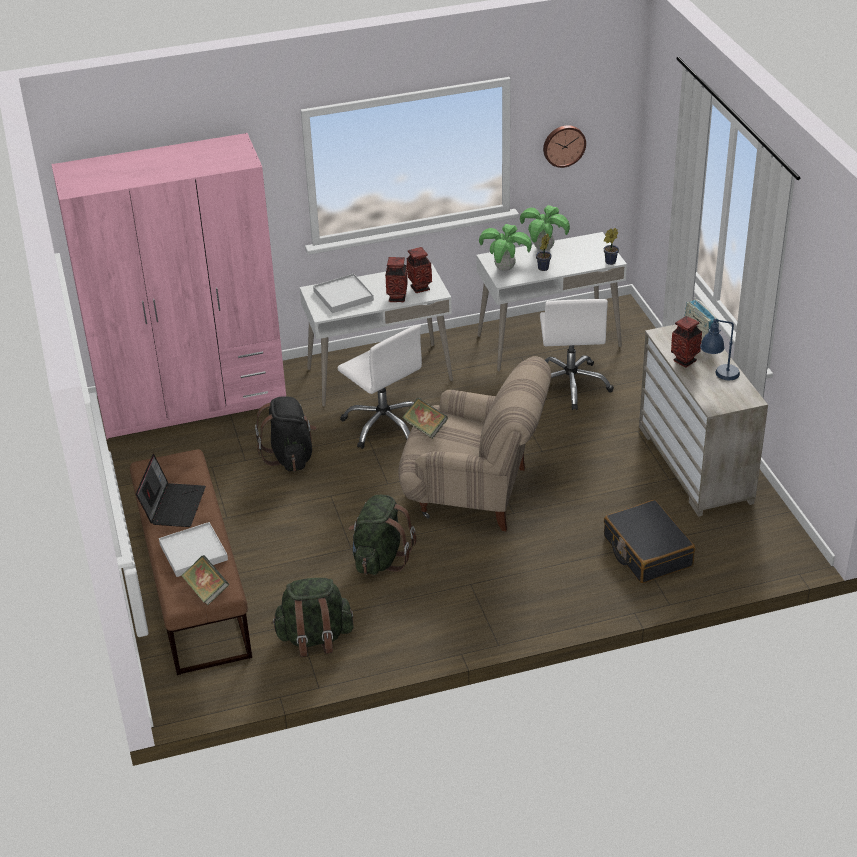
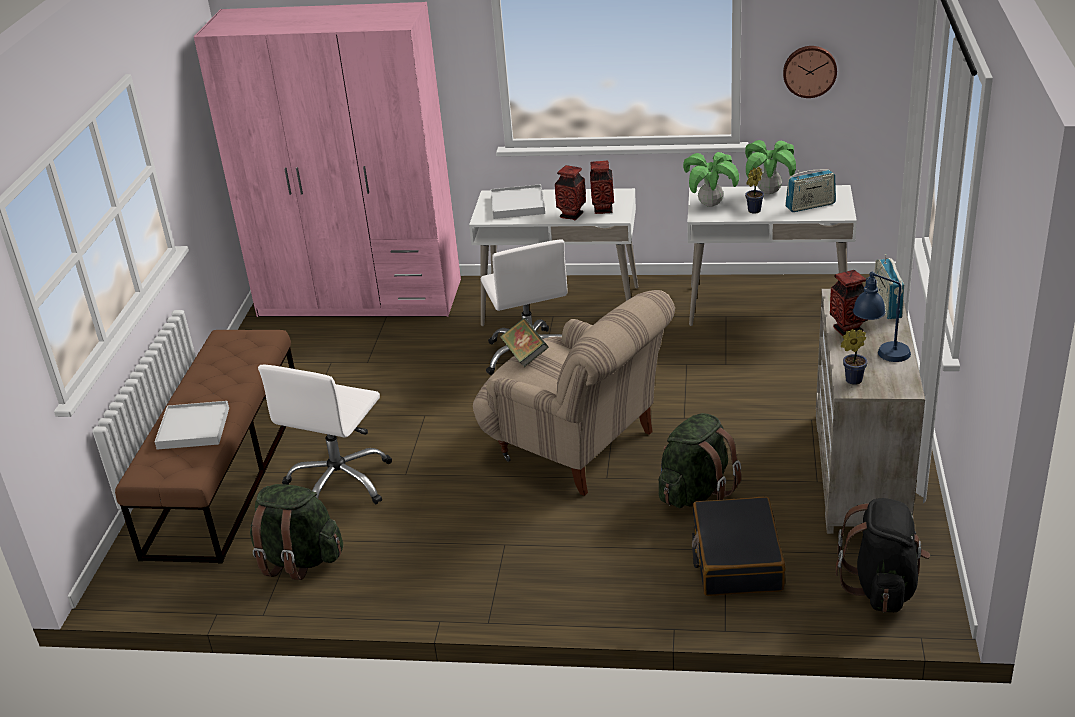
camera: 25 degrees right, 5 degrees down
laptop [136,454,206,527] -> none
book [181,555,229,605] -> none
black backpack [255,396,317,471] -> black backpack moved to [836,498,930,613]
green backpack [349,495,417,575] -> green backpack moved to [659,413,742,508]
white office chair [540,299,614,410] -> white office chair moved to [258,365,392,504]
potted plant [604,228,619,265] -> potted plant moved to [841,329,868,385]
none -> radio [785,169,836,212]

